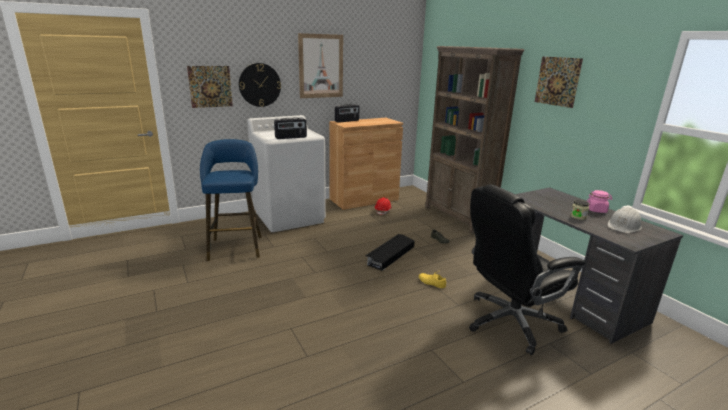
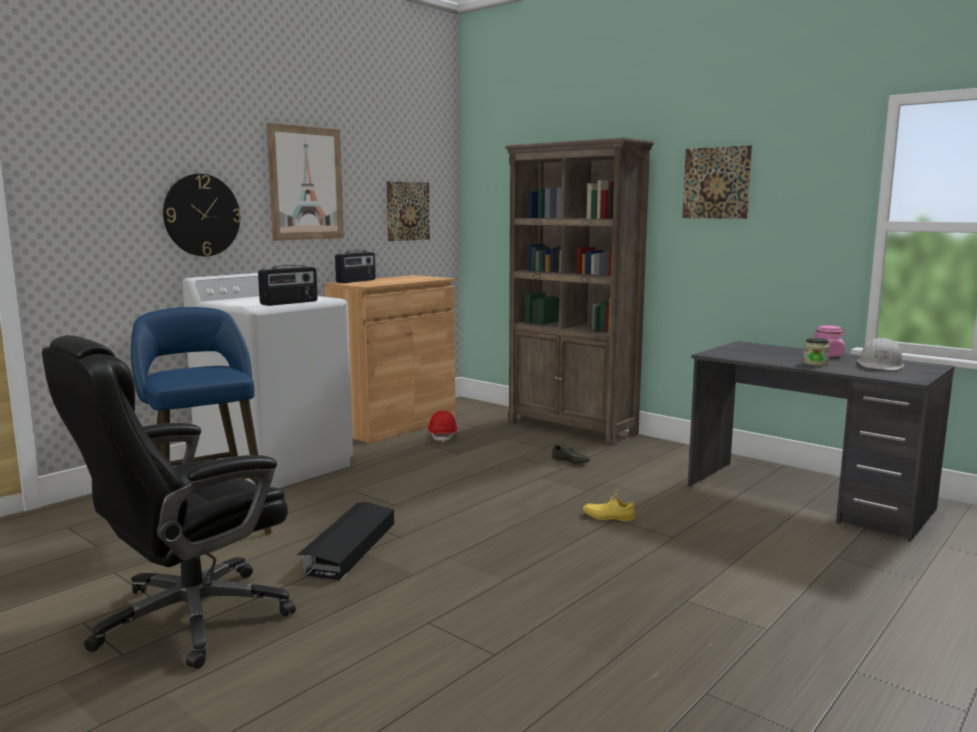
camera: 20 degrees left, 10 degrees down
picture [187,66,233,108] -> picture moved to [386,181,430,241]
black storage box [365,234,415,271] -> black storage box moved to [297,502,394,580]
black office chair [469,184,585,355] -> black office chair moved to [42,335,296,669]

